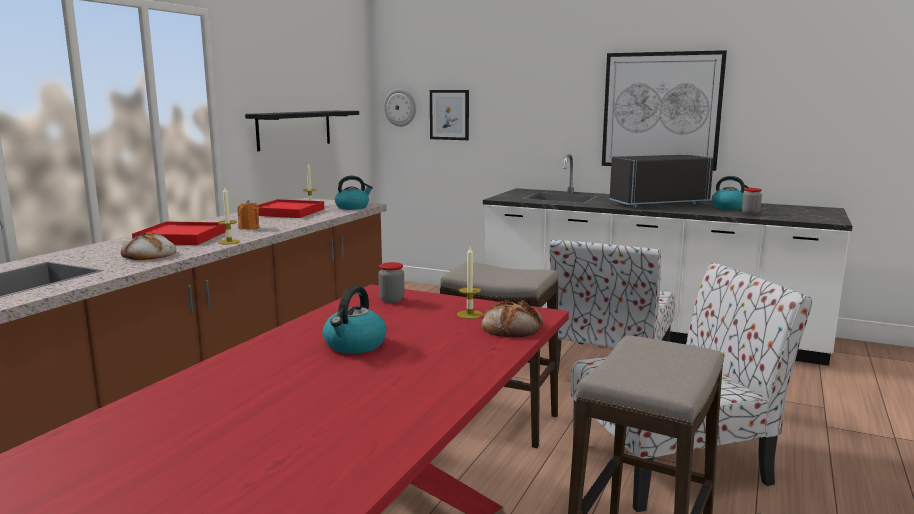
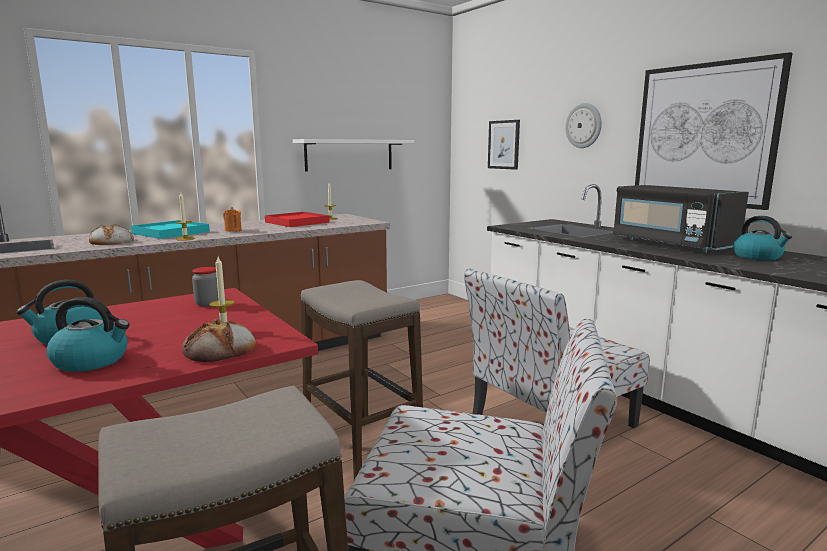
camera: 30 degrees right, 0 degrees up
red tray [132,221,226,245] -> turquoise tray [131,220,210,239]
black shelf [245,111,359,151] -> white shelf [293,139,414,171]
kettle [335,175,373,210] -> kettle moved to [47,297,130,372]
wall clock [384,89,416,127] -> wall clock moved to [565,103,602,148]
black microwave [609,155,714,208] -> black microwave turned 135 degrees counterclockwise [613,185,749,253]
jar [742,188,762,215] -> none

